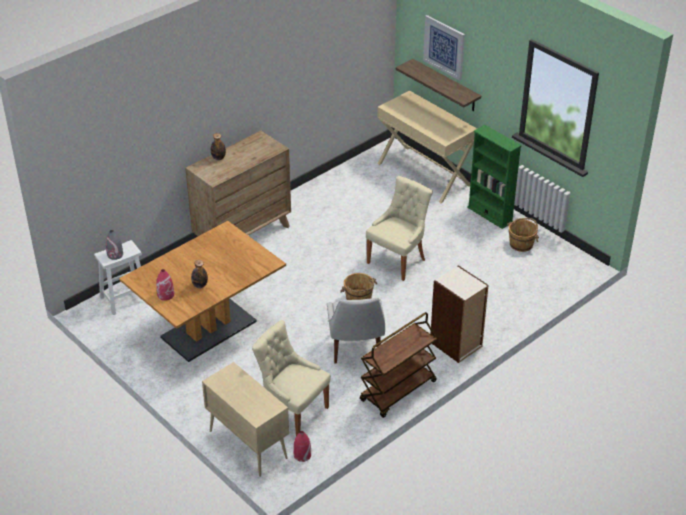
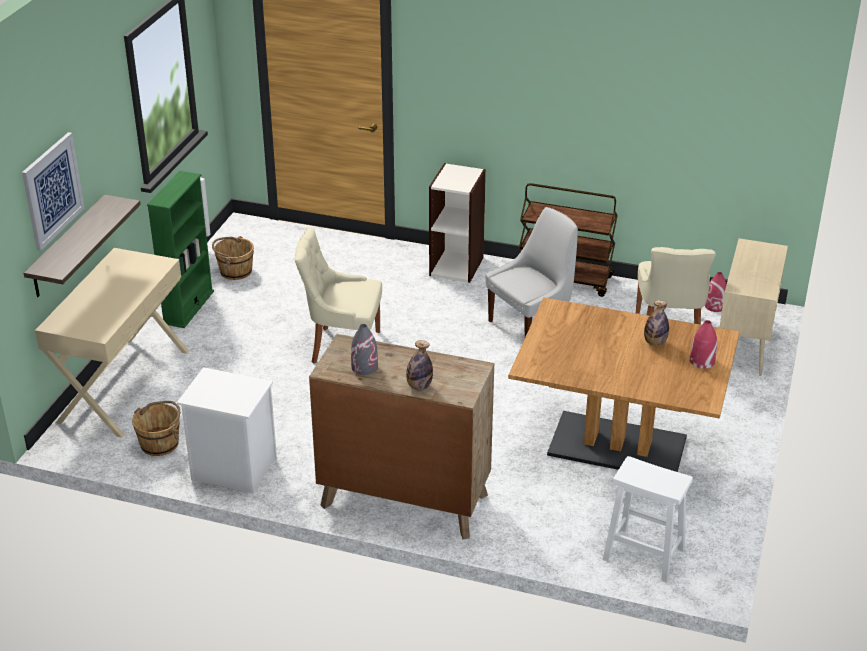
camera: 120 degrees left, 5 degrees down
grey vase [106,230,123,260] -> grey vase moved to [351,324,378,375]
brown bucket [340,273,377,300] -> brown bucket moved to [132,401,180,456]
none -> white nightstand [177,367,277,493]

